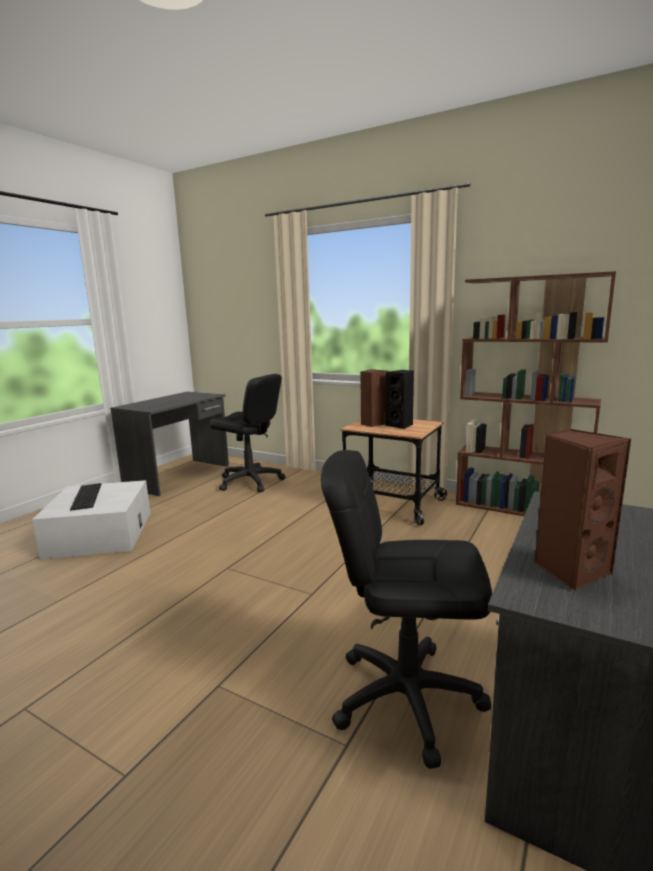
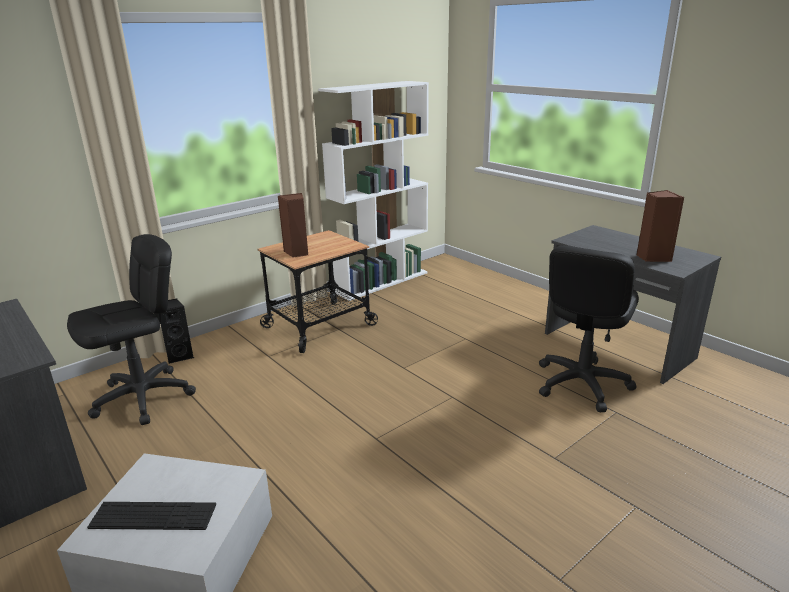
camera: 70 degrees left, 10 degrees up
black speaker [385,370,414,429] -> black speaker moved to [160,299,194,364]
brown bookcase [456,271,616,516] -> white bookcase [318,81,429,301]

